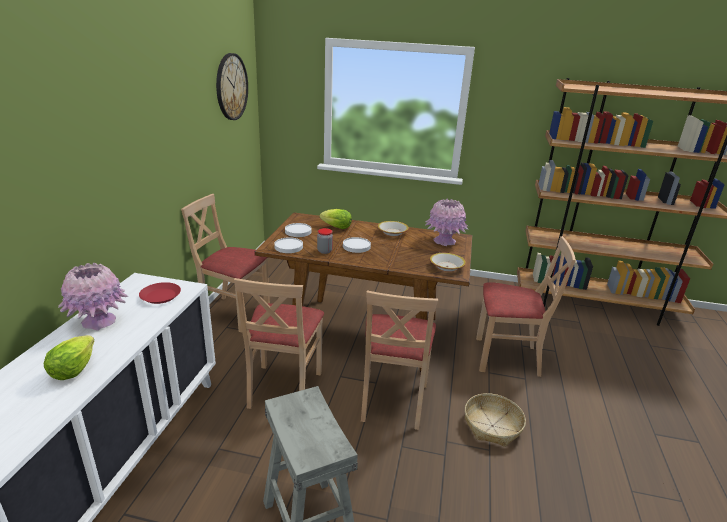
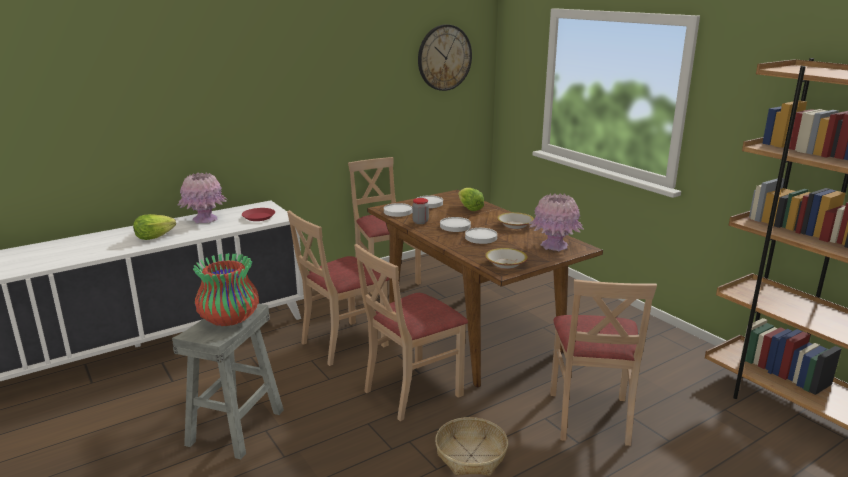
camera: 45 degrees right, 5 degrees down
beige chair [476,236,576,377] -> beige chair turned 45 degrees clockwise [550,279,657,446]
none -> vase [193,253,259,326]
none -> white plate [465,228,497,244]

